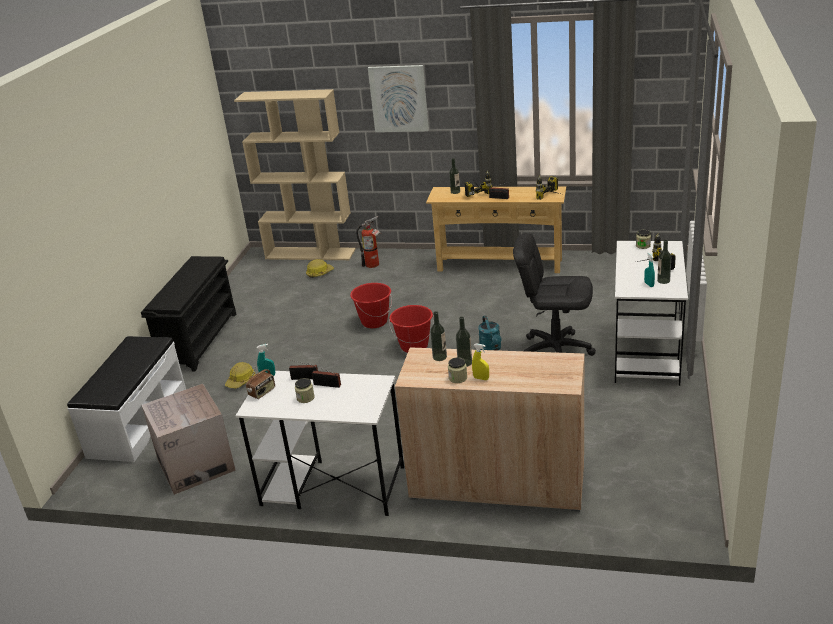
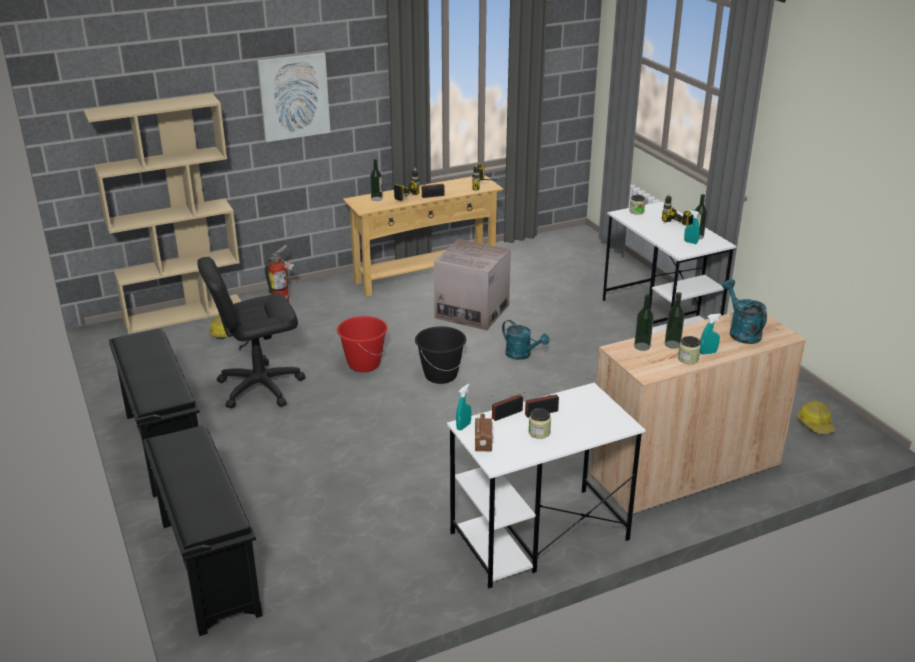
camera: 40 degrees left, 0 degrees up
white bench [67,336,186,462] -> black shoe rack [143,425,263,636]
cardboard box [141,384,236,495] -> cardboard box moved to [434,239,511,331]
hard hat [225,362,256,389] -> hard hat moved to [797,401,835,434]
red bucket [389,305,434,353] -> black bucket [415,326,466,384]
yellow spray bottle [472,343,489,380] -> turquoise spray bottle [700,314,721,354]
black office chair [513,233,596,356] -> black office chair moved to [197,257,305,408]
none -> turquoise watering can [722,279,767,344]

